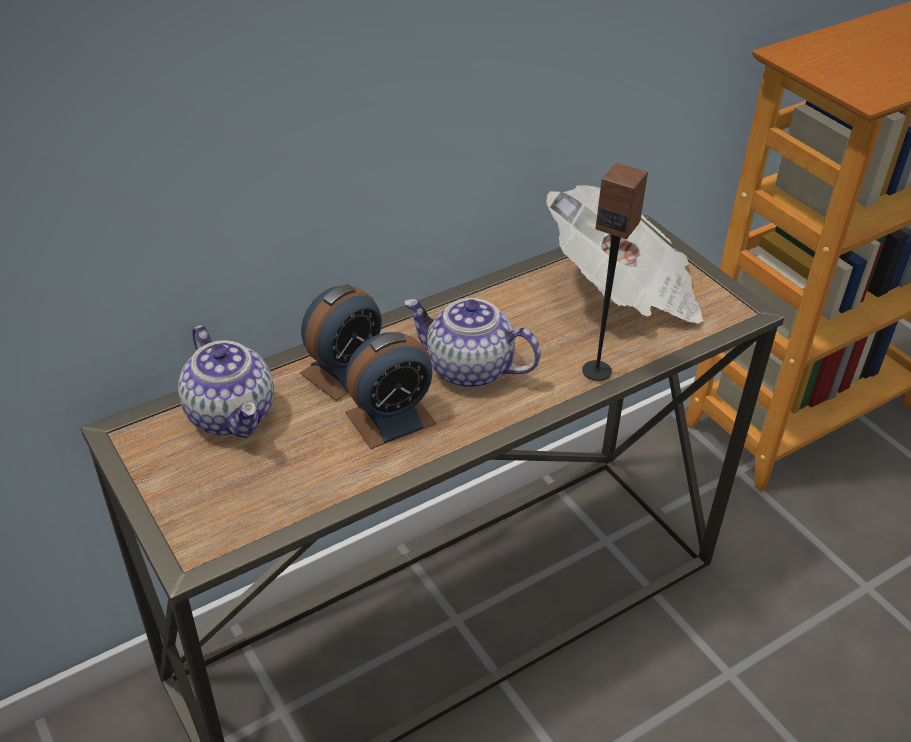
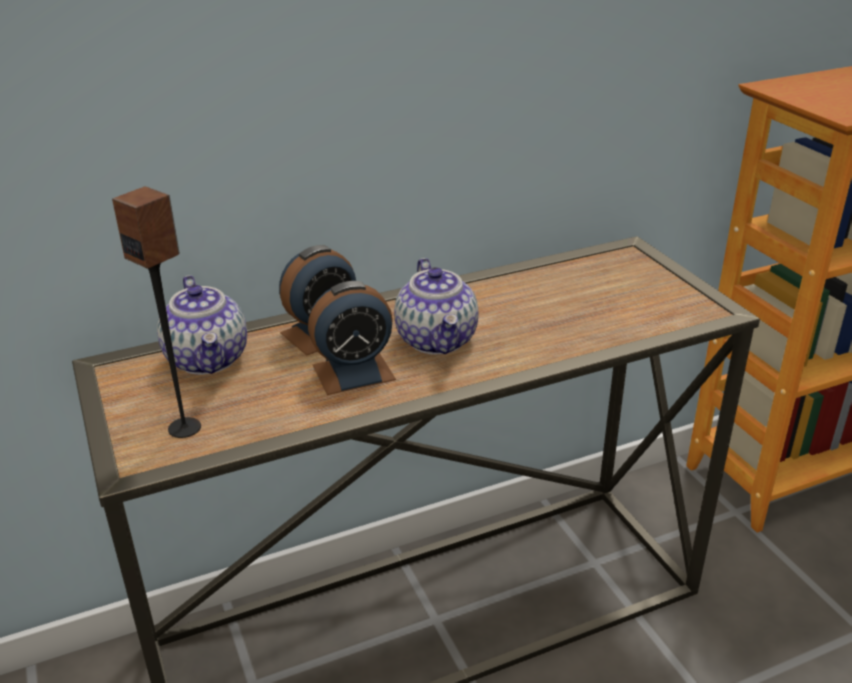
camera: 10 degrees right, 10 degrees down
teapot [404,298,541,389] -> teapot turned 135 degrees counterclockwise [394,258,478,355]
newspaper [546,185,703,324] -> none
speaker [582,163,648,381] -> speaker moved to [112,186,201,438]

